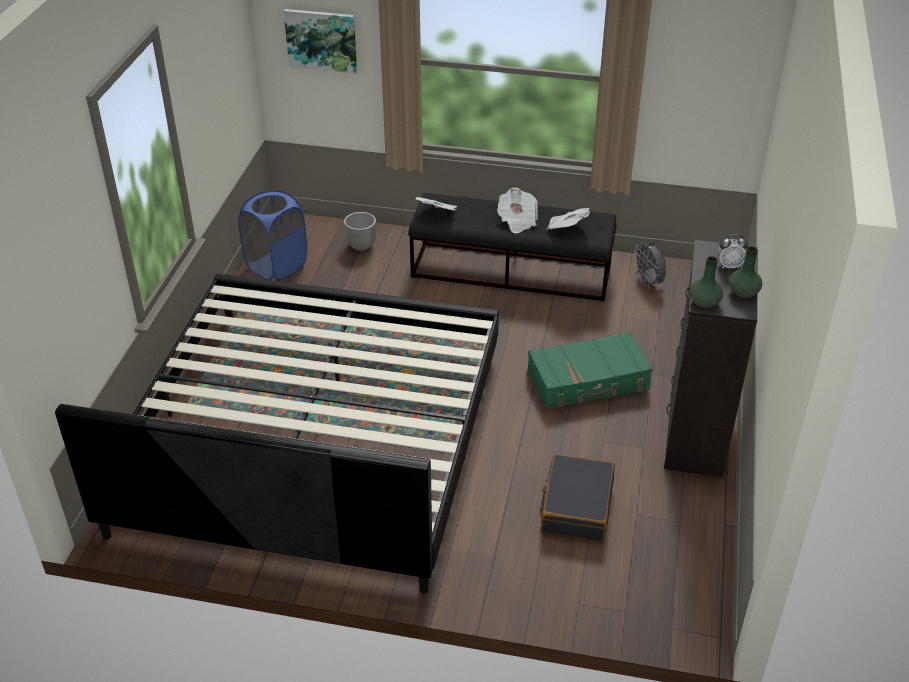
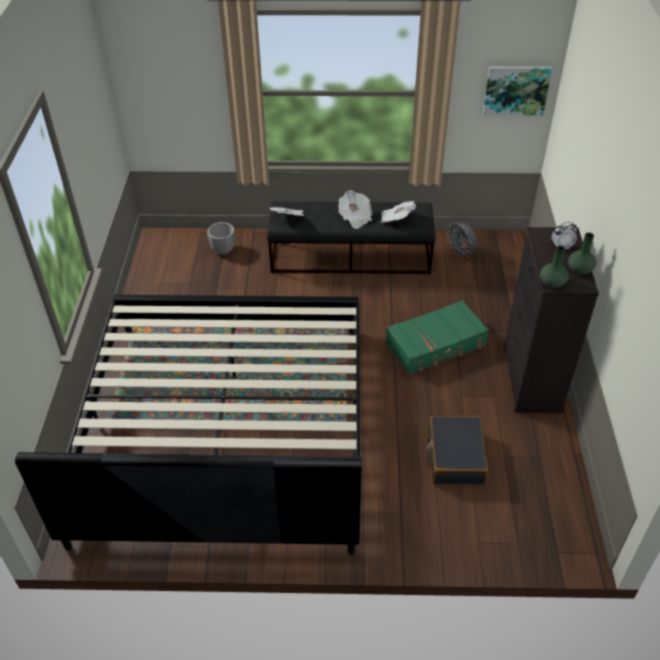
camera: 10 degrees left, 5 degrees up
blue laundry basket [238,190,307,280] -> none
picture [284,9,357,74] -> picture moved to [483,66,552,116]

